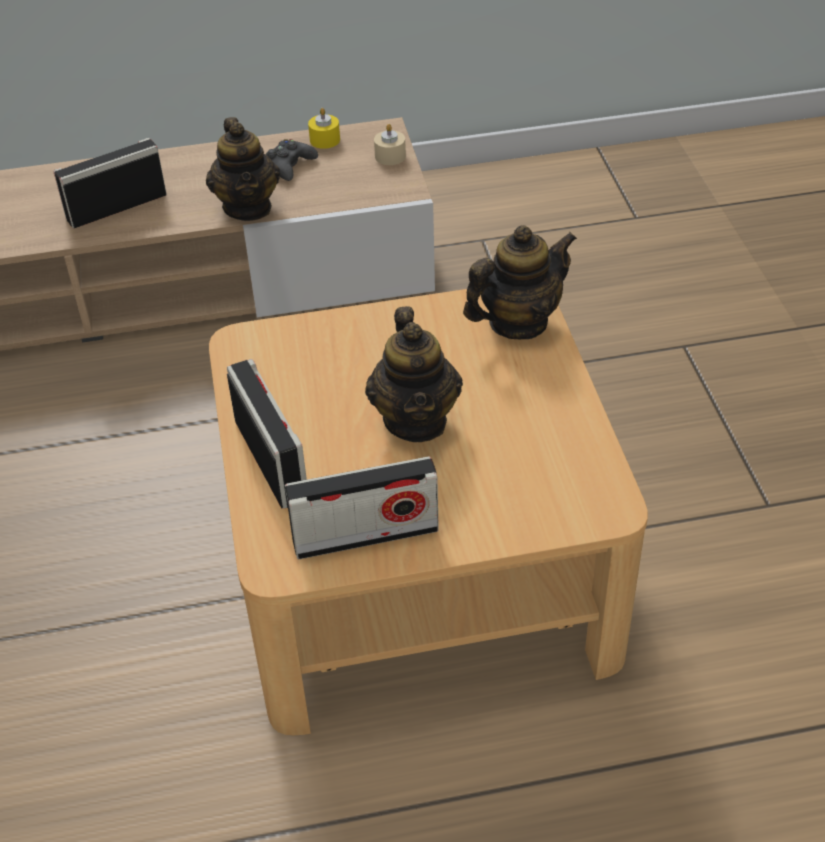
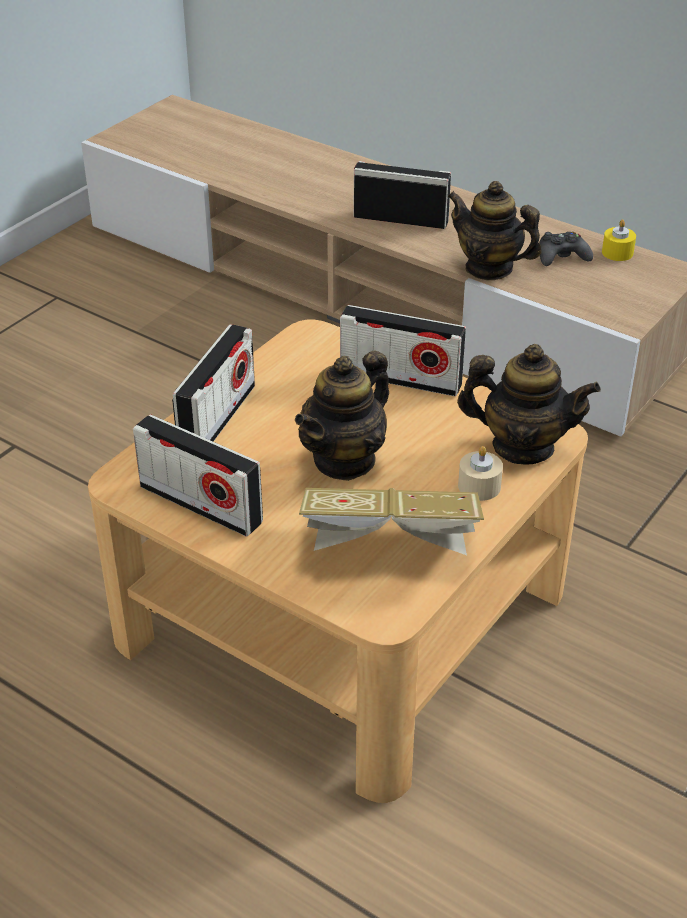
camera: 45 degrees right, 5 degrees down
teapot [206,117,280,221] -> teapot turned 90 degrees clockwise [447,181,542,280]
beige candle [374,124,406,165] -> beige candle moved to [458,446,503,501]
none -> book [299,488,484,555]
none -> radio [340,305,466,396]

